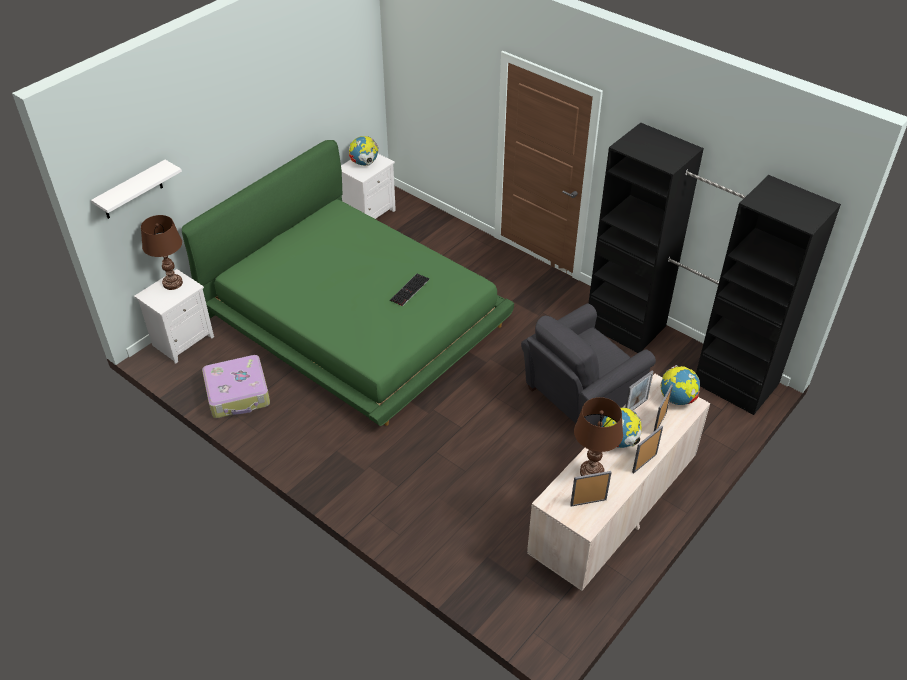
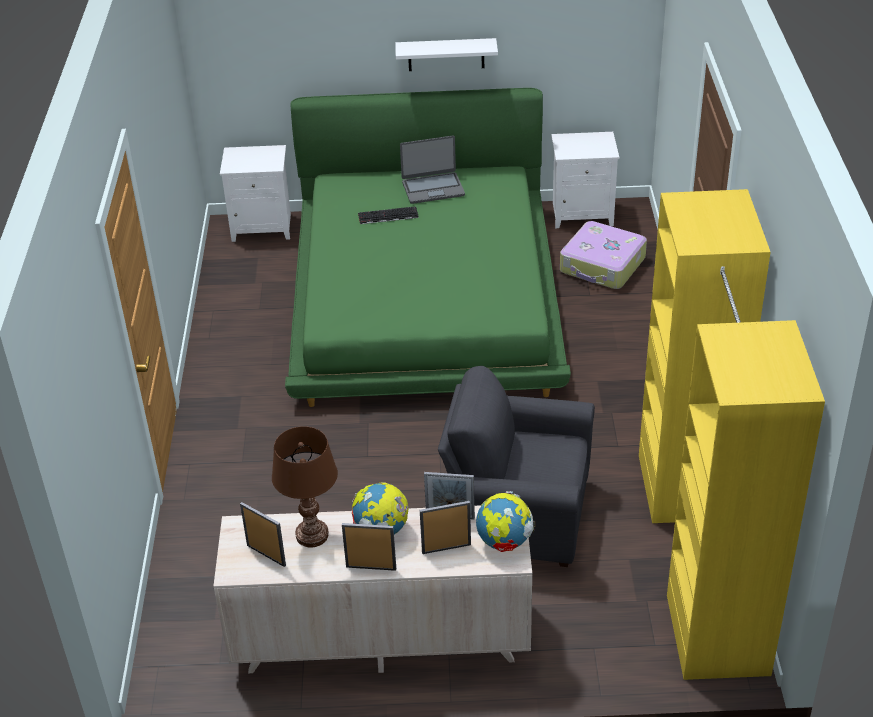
camera: 50 degrees right, 5 degrees down
white shelf [91,160,182,219] -> white shelf moved to [395,38,498,71]
brown table lamp [141,215,183,290] -> none
suitcase [202,355,270,418] -> suitcase moved to [560,221,647,289]
globe [349,136,378,166] -> none
keyboard [390,274,429,306] -> keyboard moved to [358,206,419,224]
black wardrobe [588,123,841,415] -> yellow wardrobe [639,189,825,680]
none -> laptop [400,136,465,204]

